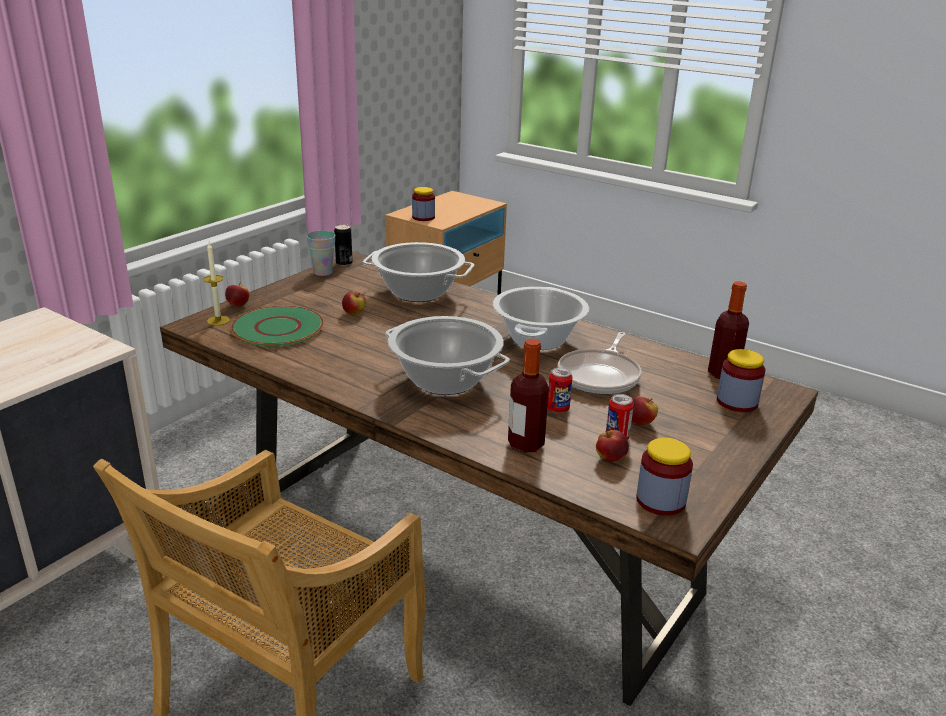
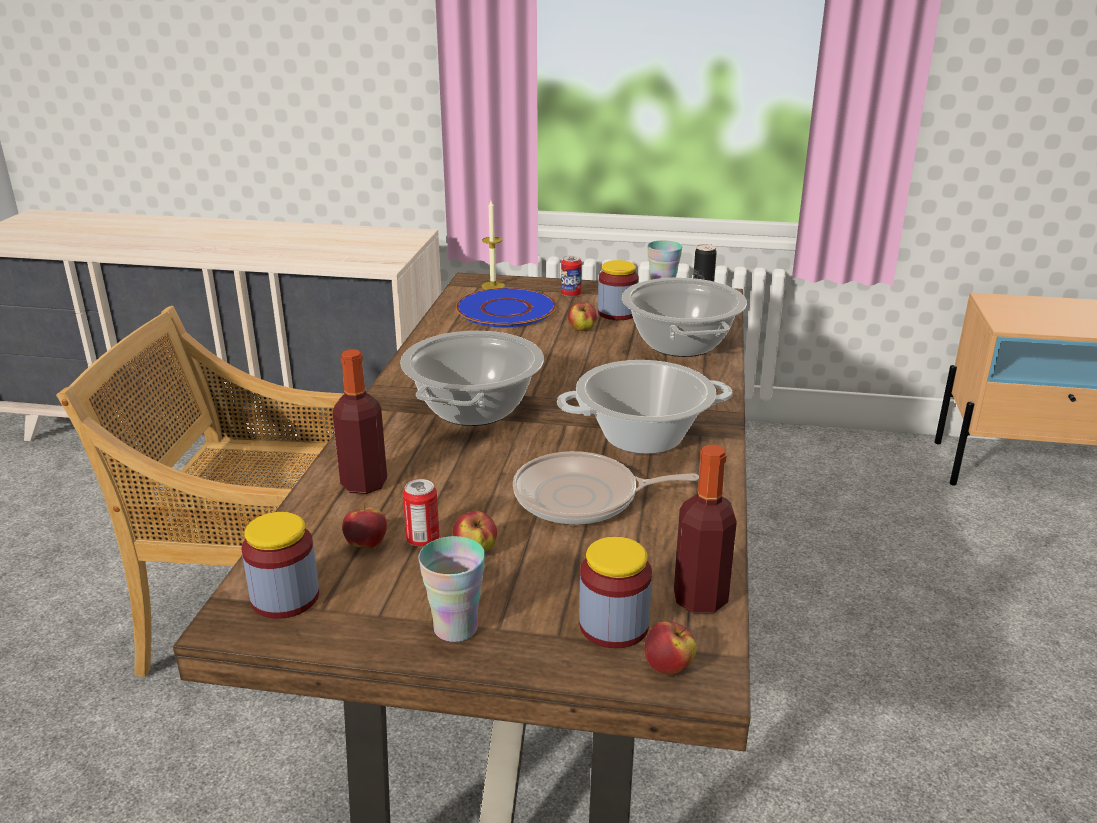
camera: 65 degrees right, 0 degrees up
apple [225,282,249,307] -> apple moved to [644,621,697,675]
green plate [231,306,324,347] -> blue plate [456,288,557,327]
jar [412,187,435,221] -> jar moved to [598,260,639,320]
can [547,367,572,413] -> can moved to [561,255,582,298]
none -> cup [418,536,485,642]

